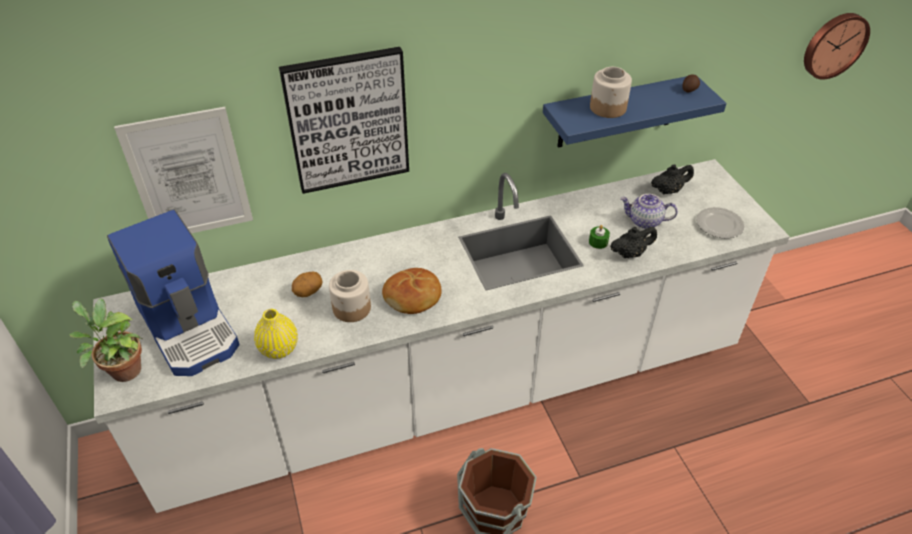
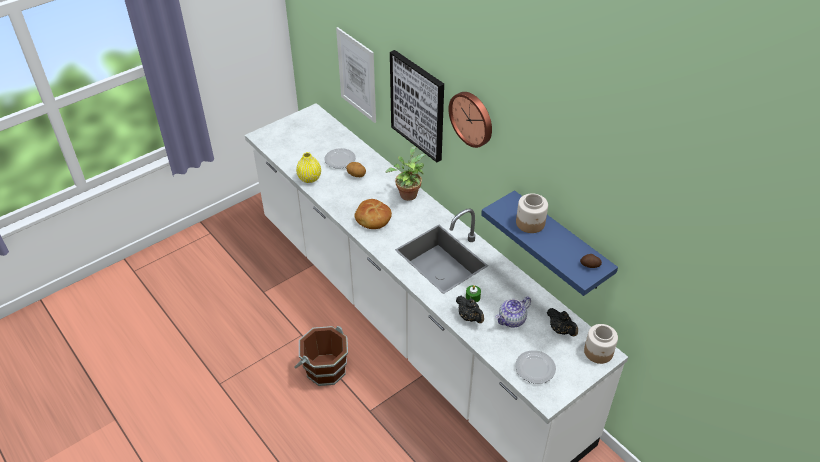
camera: 70 degrees right, 0 degrees up
potted plant [70,298,143,382] -> potted plant moved to [386,146,425,201]
coffee machine [107,210,240,376] -> none
jar [329,270,371,322] -> jar moved to [584,324,618,364]
teapot [620,194,678,229] -> teapot turned 120 degrees counterclockwise [495,297,531,328]
wall clock [804,13,870,80] -> wall clock moved to [449,92,492,148]
none -> plate [325,148,356,169]

